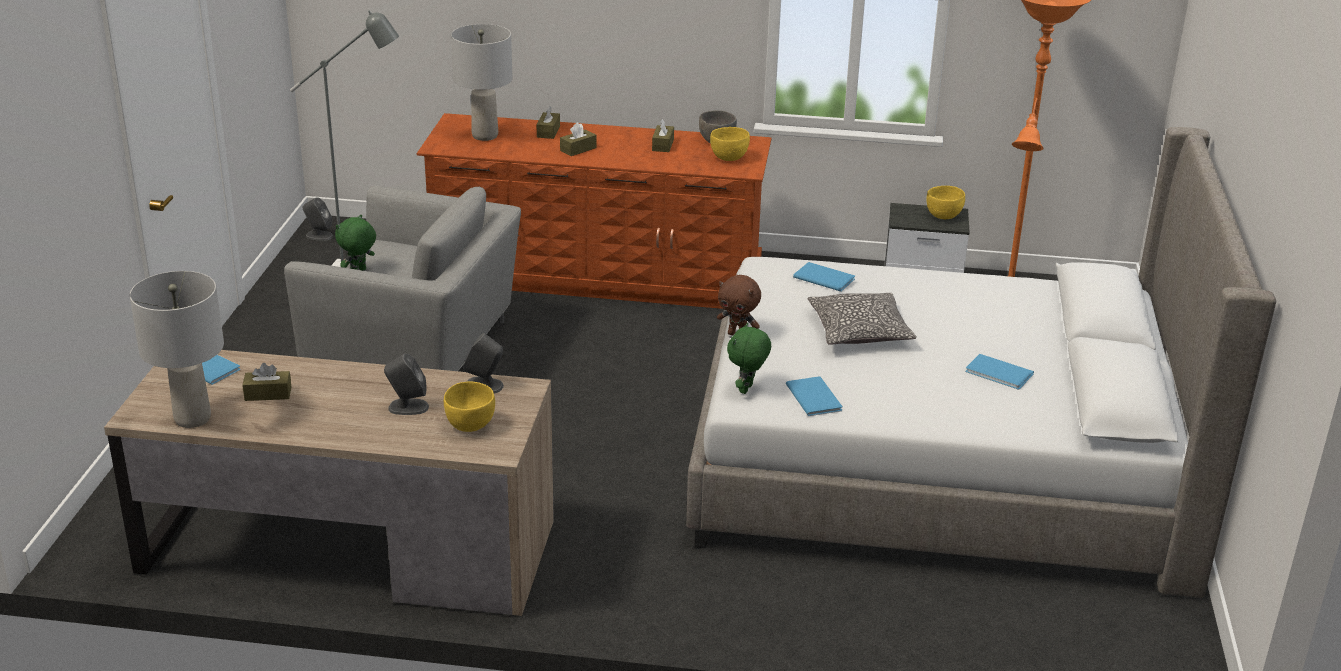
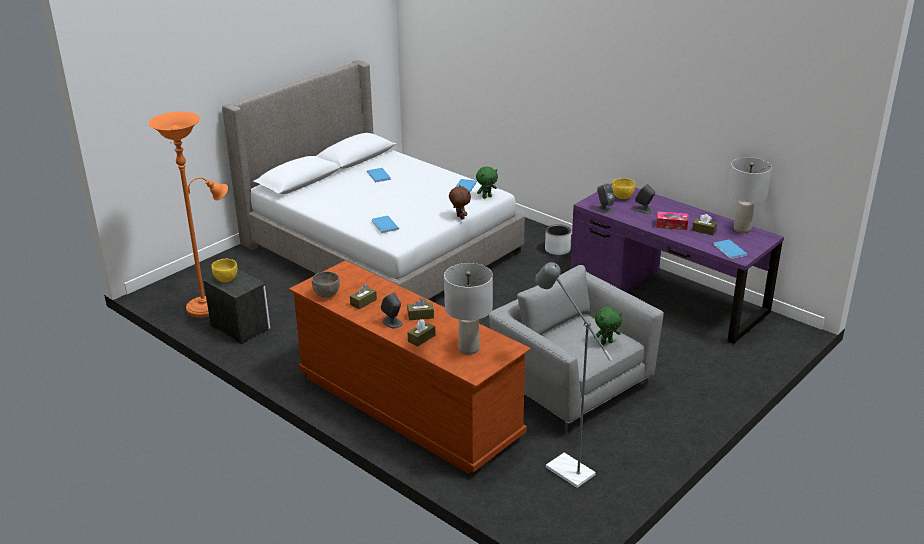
camera: 145 degrees left, 0 degrees up
brown desk [104,350,554,616] -> purple desk [570,183,784,344]
grey speaker [302,198,333,241] -> grey speaker moved to [381,292,403,328]
yellow bowl [710,127,750,161] -> none
pillow [808,293,917,345] -> none
none -> grey planter [545,224,571,255]
none -> tissue box [656,211,688,230]

